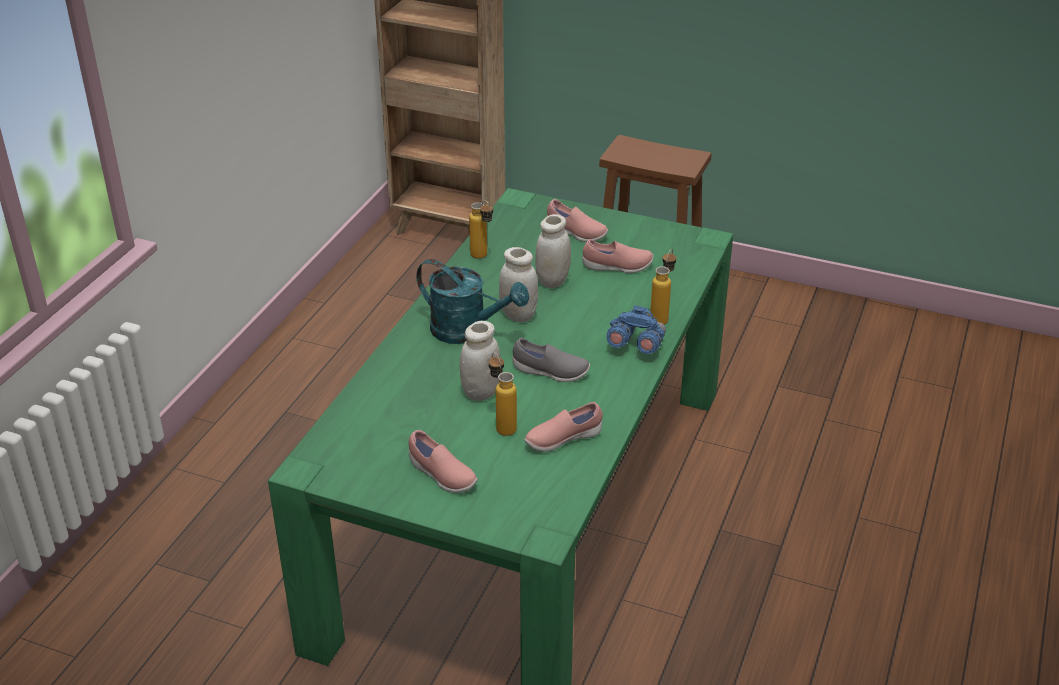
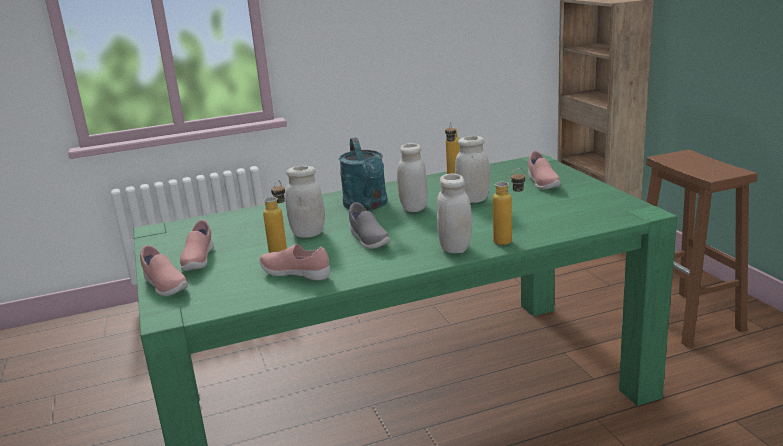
camera: 50 degrees right, 15 degrees down
pink shoe [582,239,653,273] -> pink shoe moved to [140,245,188,296]
blue binoculars [607,305,666,354] -> white jar [437,174,472,253]

